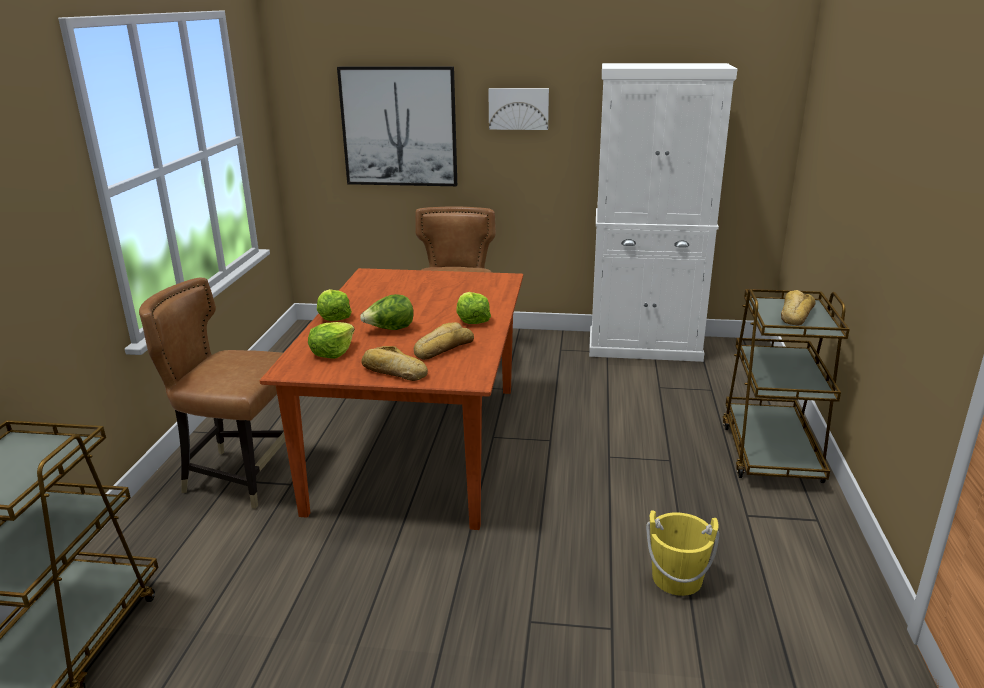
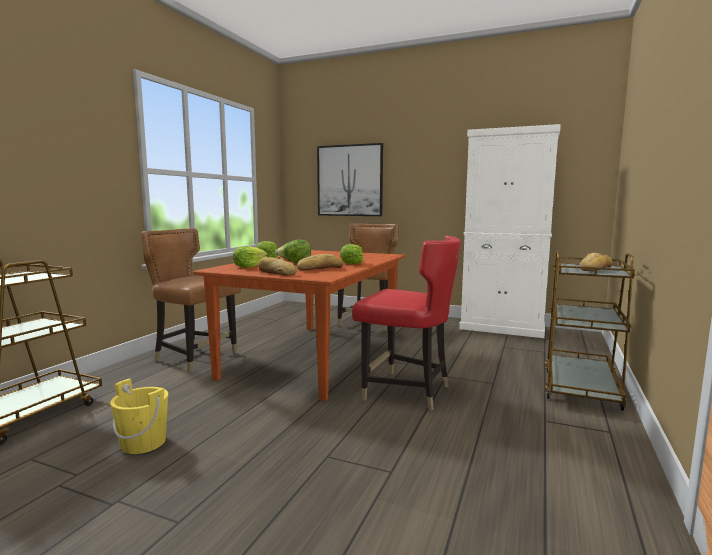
camera: 15 degrees right, 15 degrees down
picture [488,88,549,130] -> none
yellow bucket [646,510,719,596] -> yellow bucket moved to [110,379,168,454]
none -> red chair [352,236,461,411]

